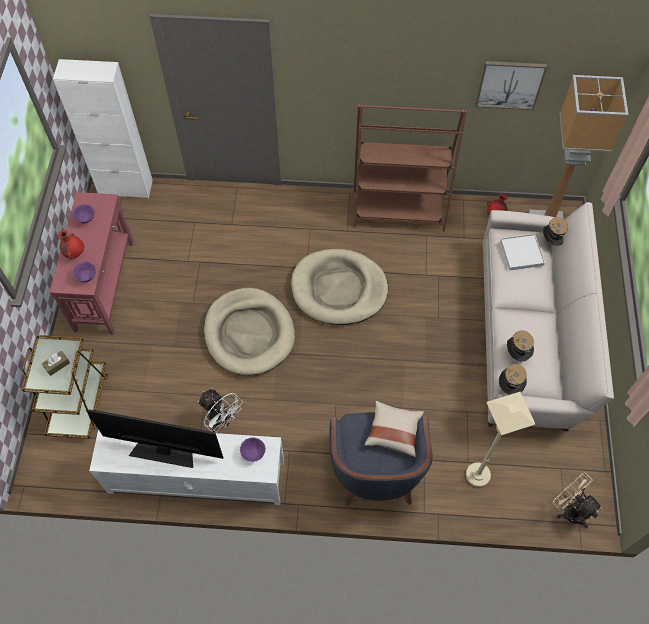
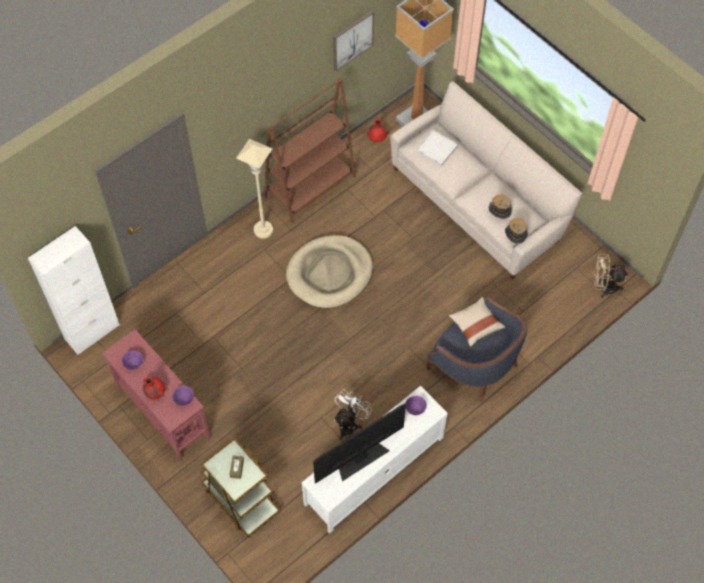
camera: 45 degrees left, 0 degrees up
white fan [198,388,243,432] -> white fan turned 60 degrees counterclockwise [334,389,372,440]
beige dog bed [204,288,295,375] -> none
beige floor lamp [466,392,536,487] -> beige floor lamp moved to [236,139,273,239]
hat [543,217,568,246] -> none

